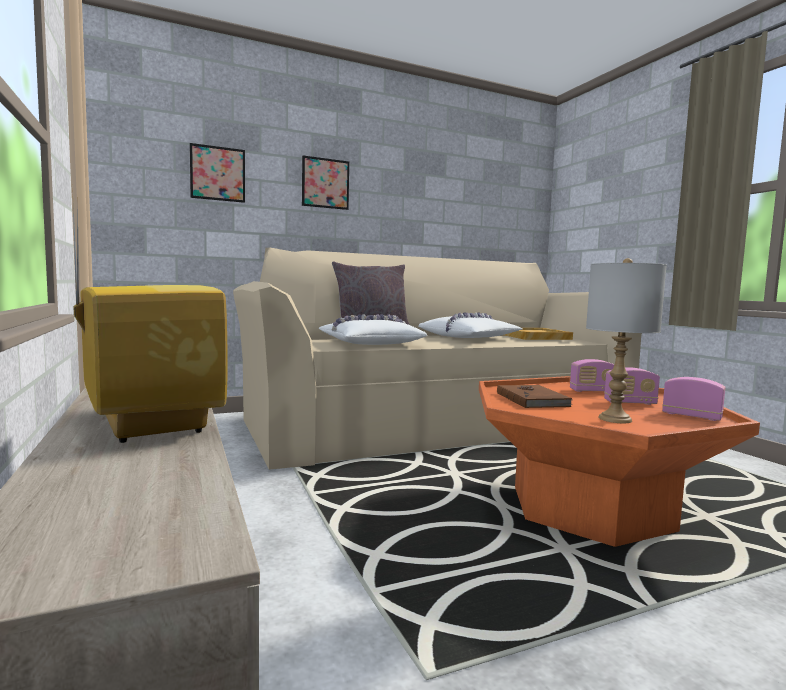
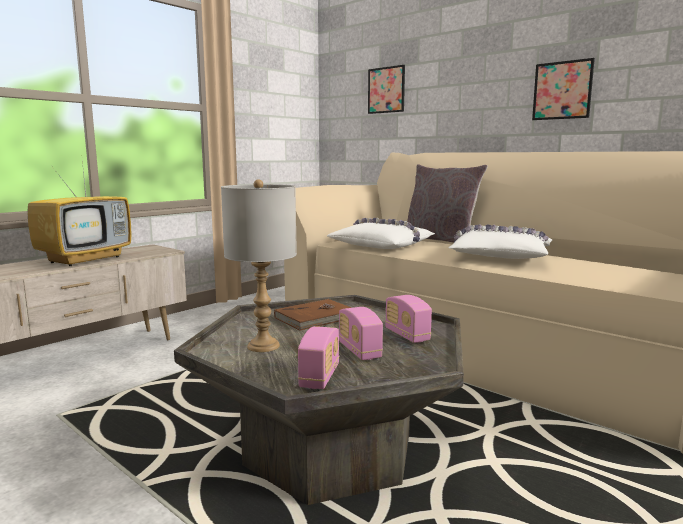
camera: 65 degrees right, 5 degrees up
picture [302,155,349,210] -> picture moved to [532,58,595,120]
orange coffee table [479,376,760,547] -> grey coffee table [174,295,464,505]
beige tray [505,328,573,340] -> none

